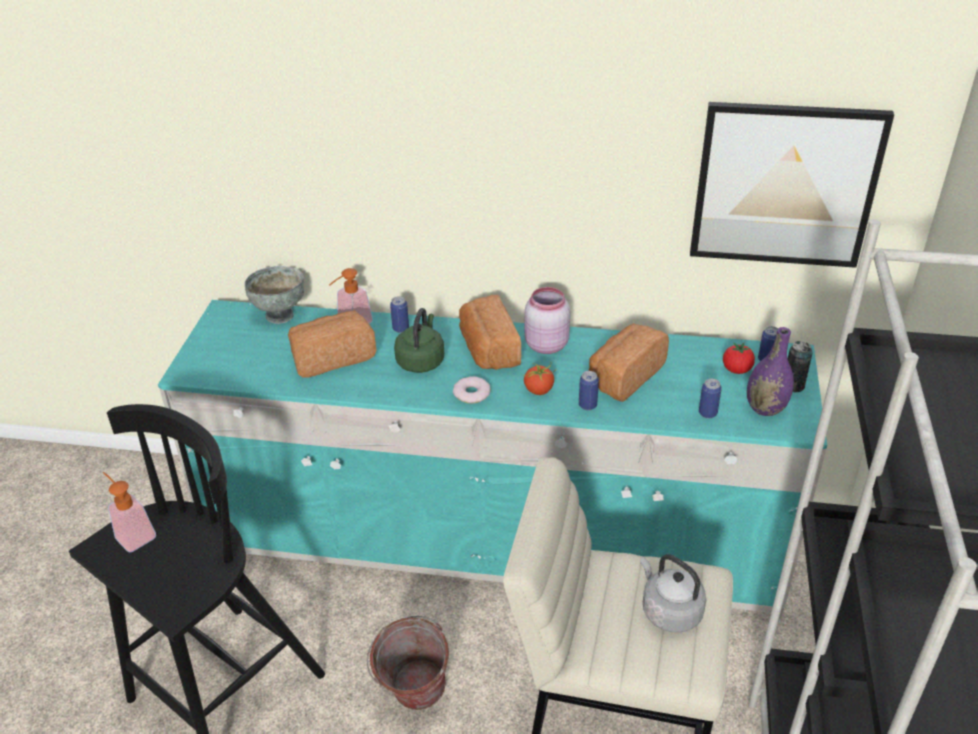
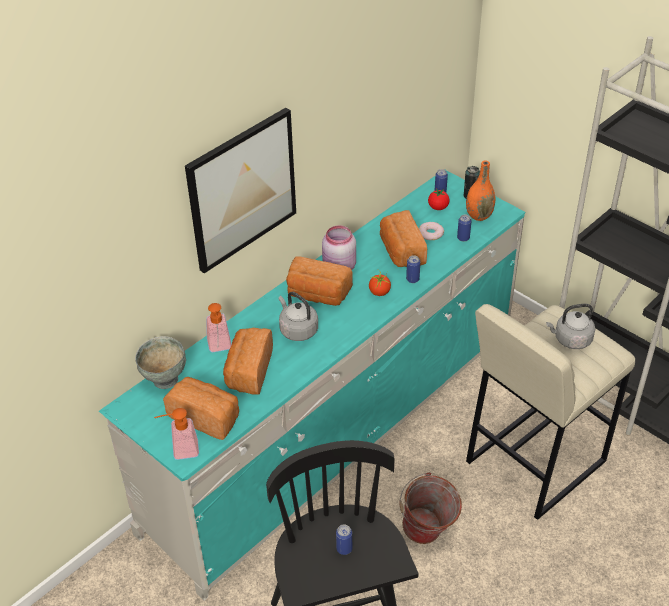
camera: 55 degrees left, 5 degrees up
soap dispenser [103,472,156,552] -> soap dispenser moved to [154,408,199,460]
can [390,296,409,333] -> can moved to [336,524,352,555]
green kettle [394,308,444,373] -> grey kettle [279,292,318,341]
donut [453,376,491,403] -> donut moved to [419,222,444,240]
picture [690,102,894,268] -> picture moved to [185,108,296,273]
purple vase [747,327,794,416] -> orange vase [466,160,495,221]
none -> bread [163,377,239,440]

